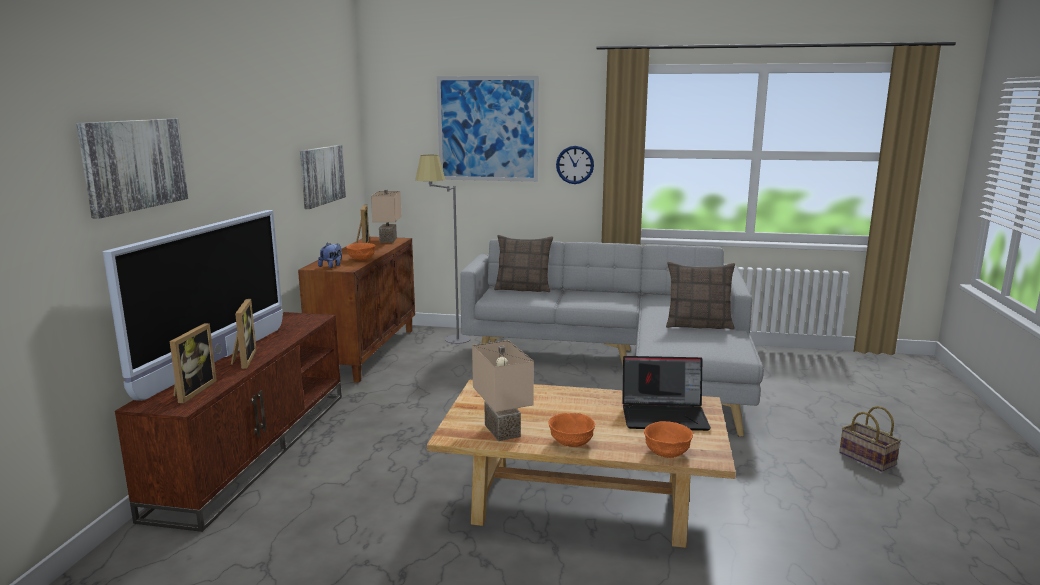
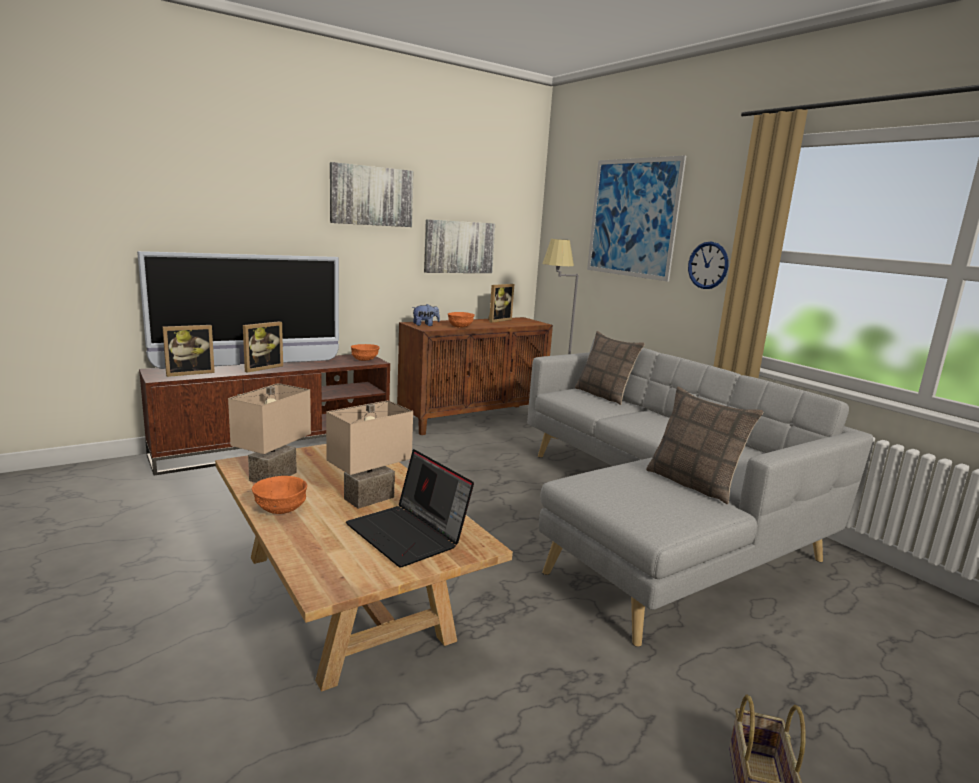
camera: 45 degrees right, 0 degrees up
picture [76,118,188,219] -> picture moved to [330,162,414,227]
beige table lamp [371,190,401,243] -> beige table lamp moved to [326,400,413,509]
orange bowl [644,421,693,458] -> orange bowl moved to [351,344,380,361]

